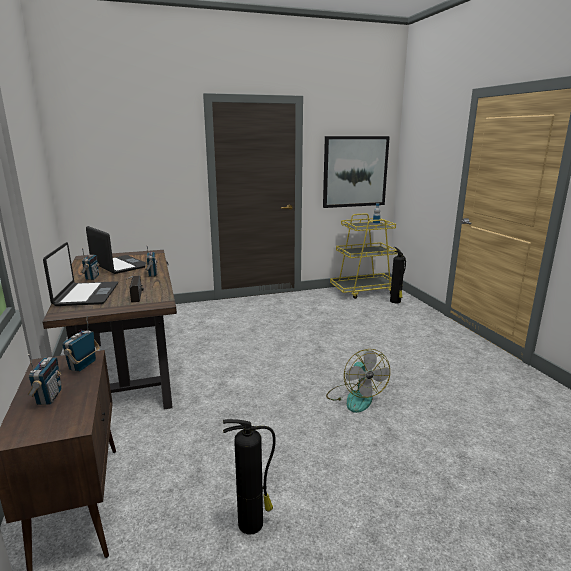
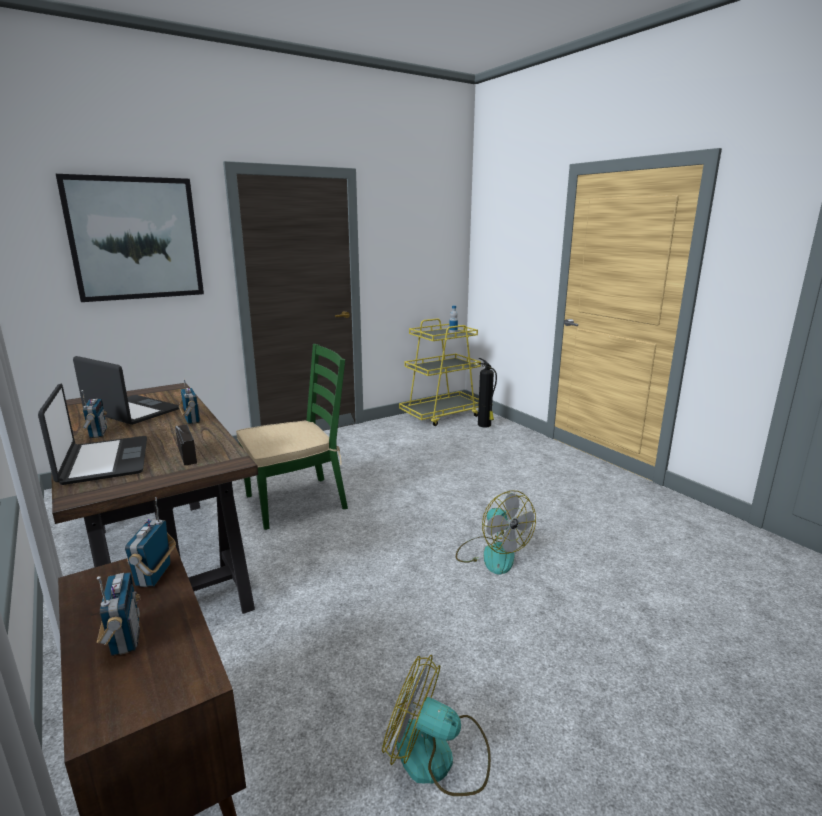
camera: 15 degrees left, 0 degrees up
fire extinguisher [223,419,276,534] -> fan [382,655,491,796]
picture [323,136,390,208] -> picture moved to [56,174,204,302]
none -> green chair [236,344,348,530]

